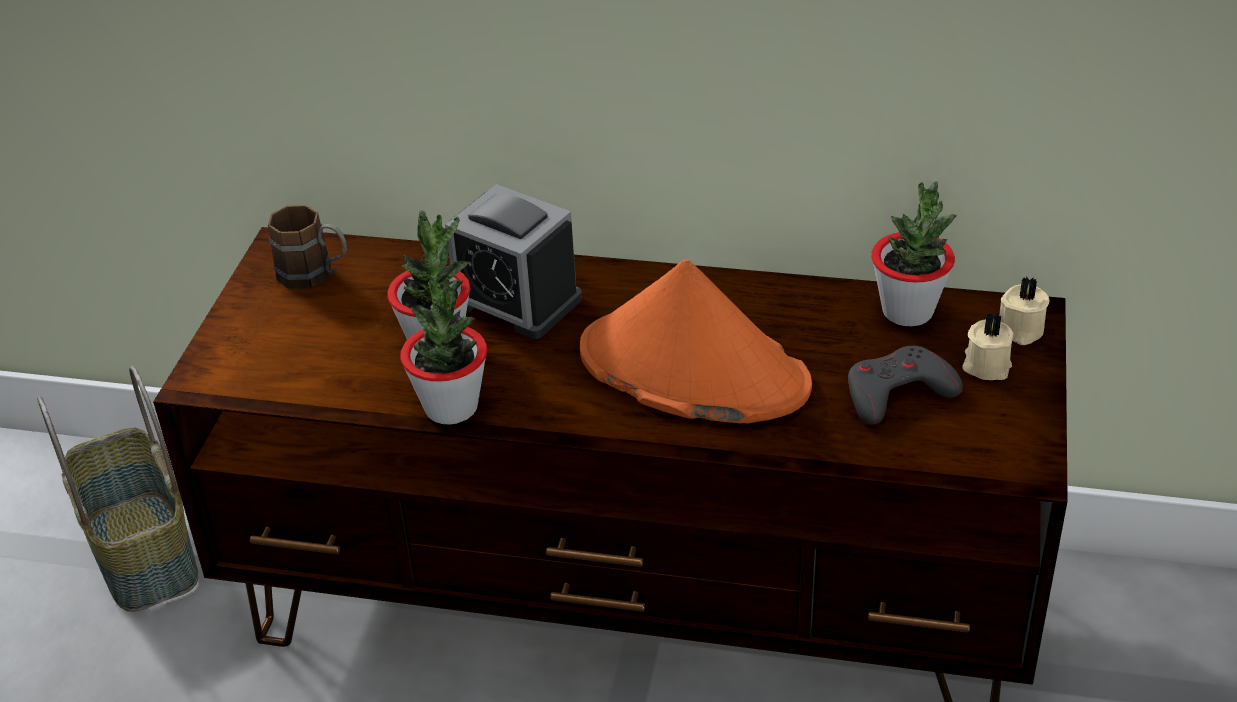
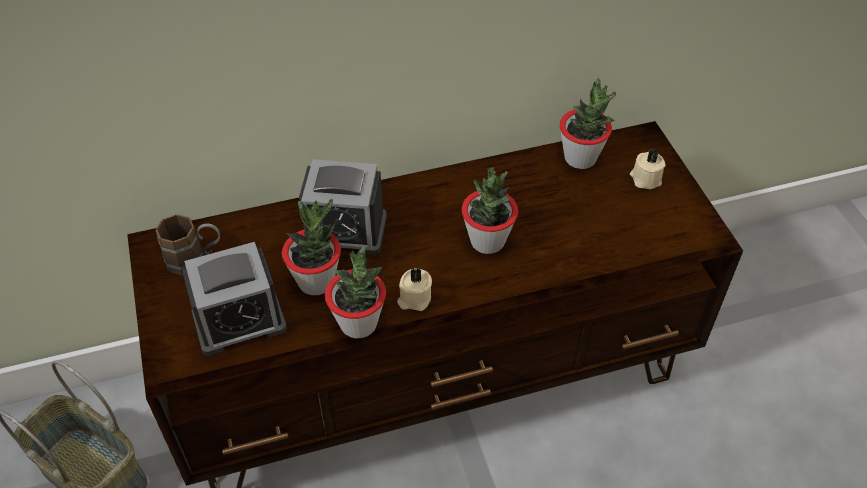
camera: 30 degrees left, 10 degrees up
orange hat [580,259,812,423] -> potted plant [461,167,518,254]
grey game controller [848,346,963,425] -> none
beige candle [999,276,1049,345] -> beige candle moved to [397,267,432,311]
none -> alarm clock [182,242,287,356]

